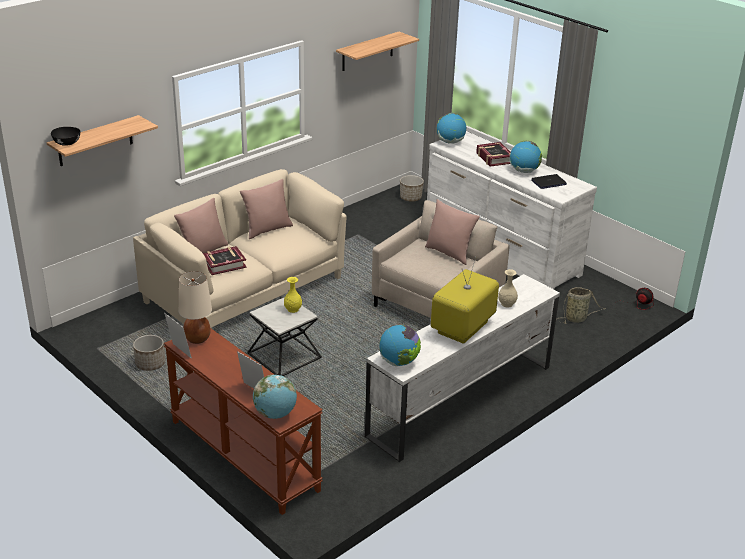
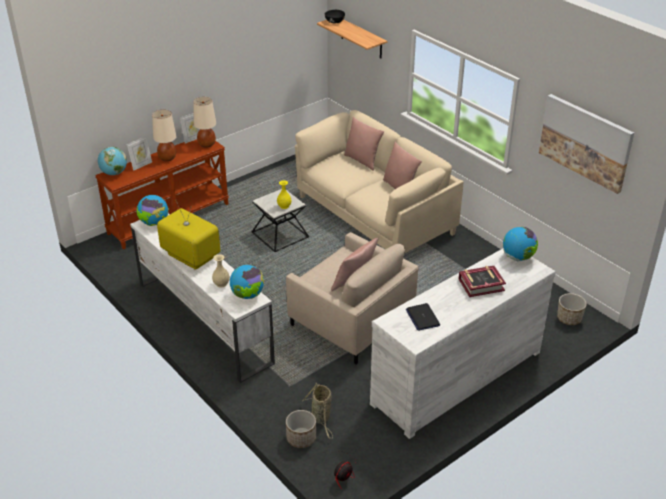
camera: 95 degrees right, 5 degrees up
planter [133,335,165,371] -> planter moved to [286,410,316,448]
book [203,246,247,275] -> none
shelf [336,32,419,71] -> picture [539,94,634,194]
globe [510,141,542,173] -> globe moved to [230,265,264,299]
none -> beige table lamp [152,110,177,161]

